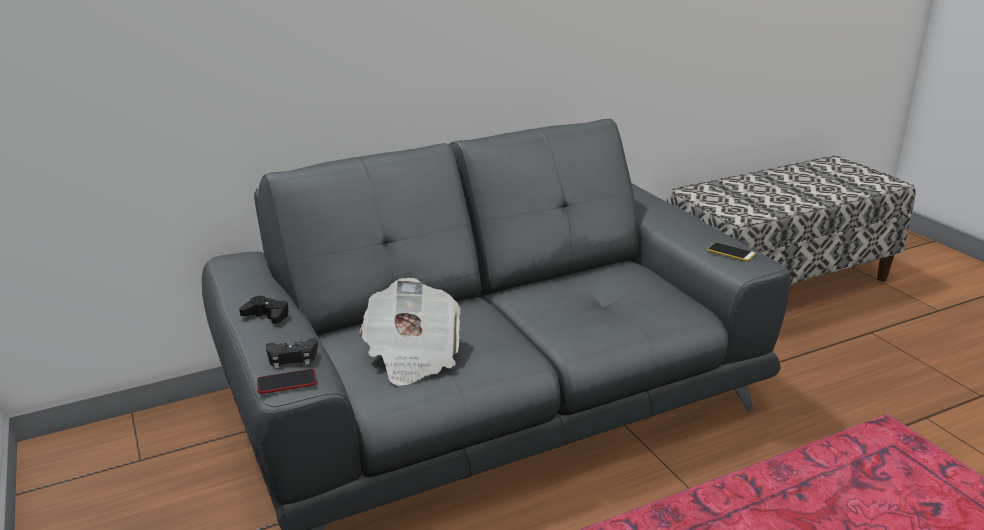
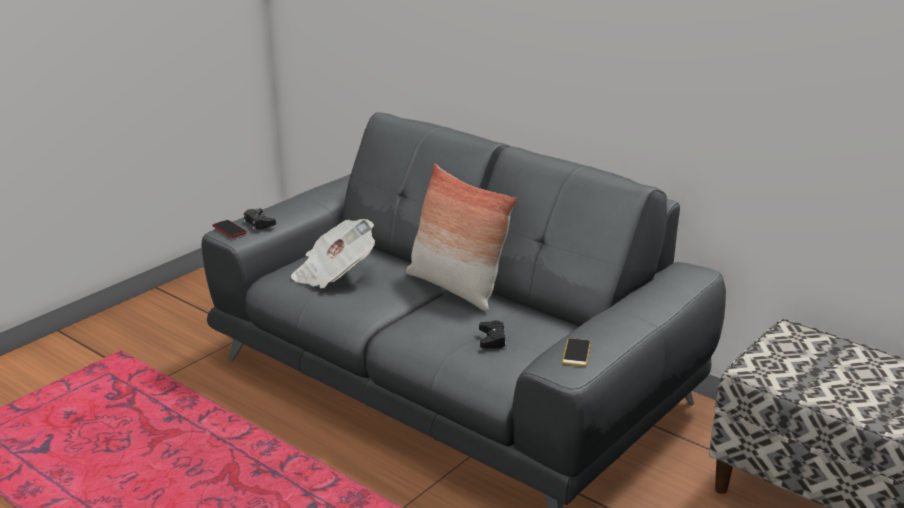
camera: 65 degrees right, 0 degrees up
black game controller [239,295,289,324] -> black game controller moved to [479,320,506,349]
none -> pillow [406,164,517,311]

